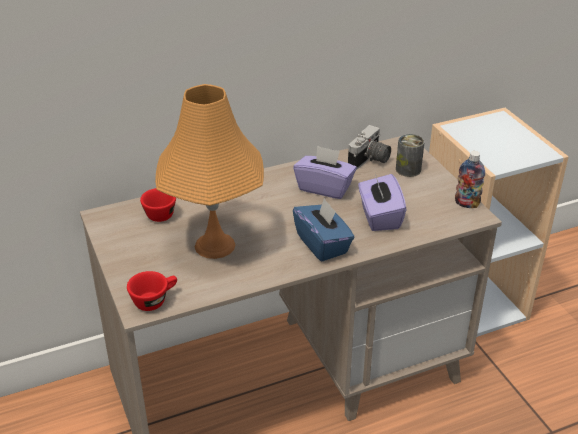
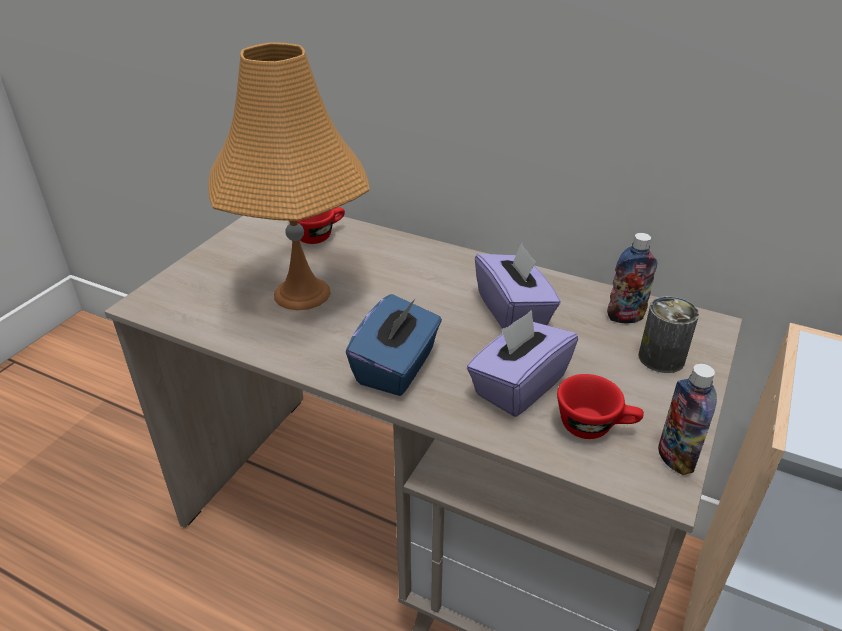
camera: 50 degrees right, 0 degrees up
red cup [127,271,177,311] -> red cup moved to [557,374,644,439]
camera [348,125,391,169] -> bottle [607,233,657,323]

